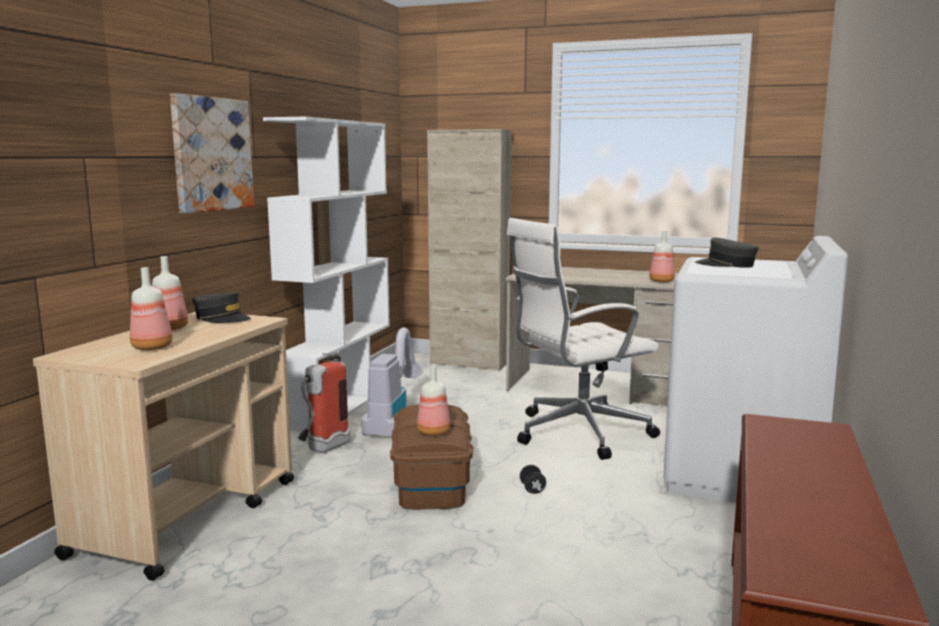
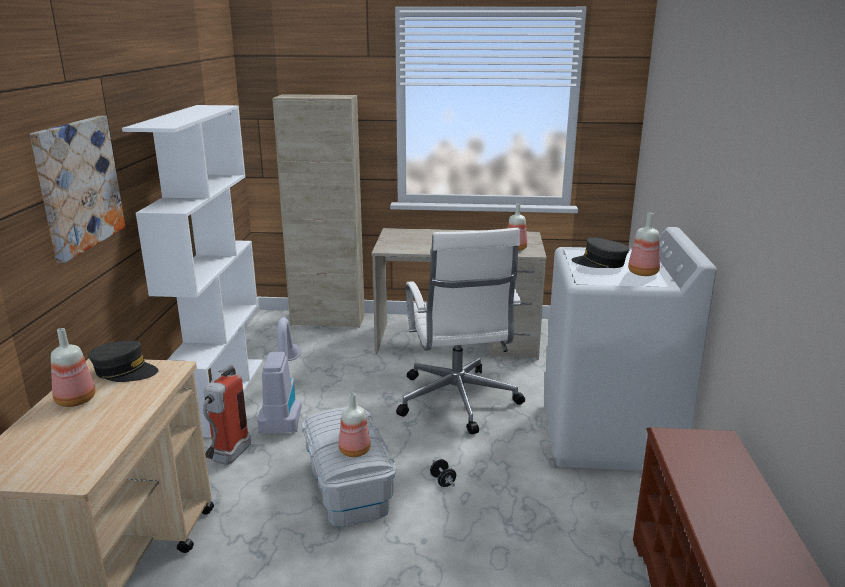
camera: 15 degrees left, 10 degrees up
bottle [130,267,173,350] -> bottle moved to [628,213,660,276]
brown storage box [390,404,474,510] -> white storage box [302,407,397,527]
white office chair [507,218,660,460] -> white office chair turned 60 degrees counterclockwise [396,228,525,434]

